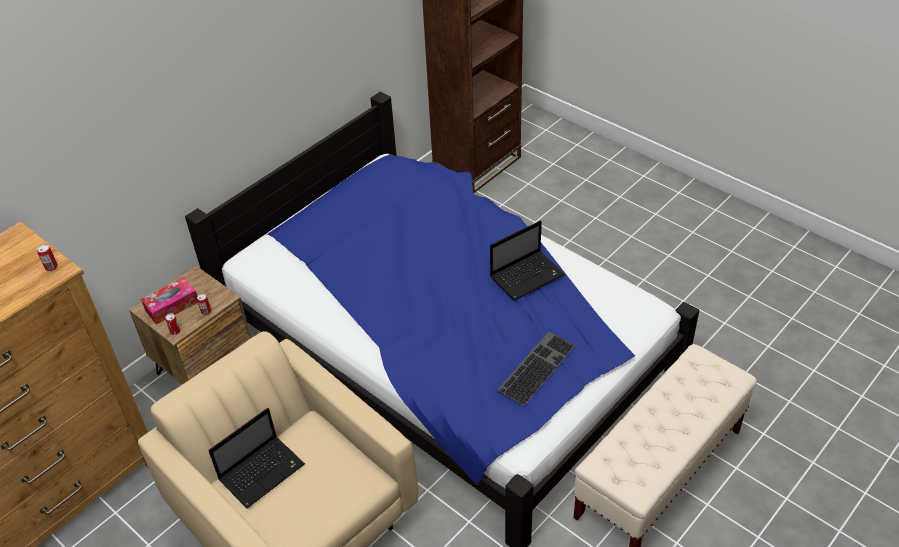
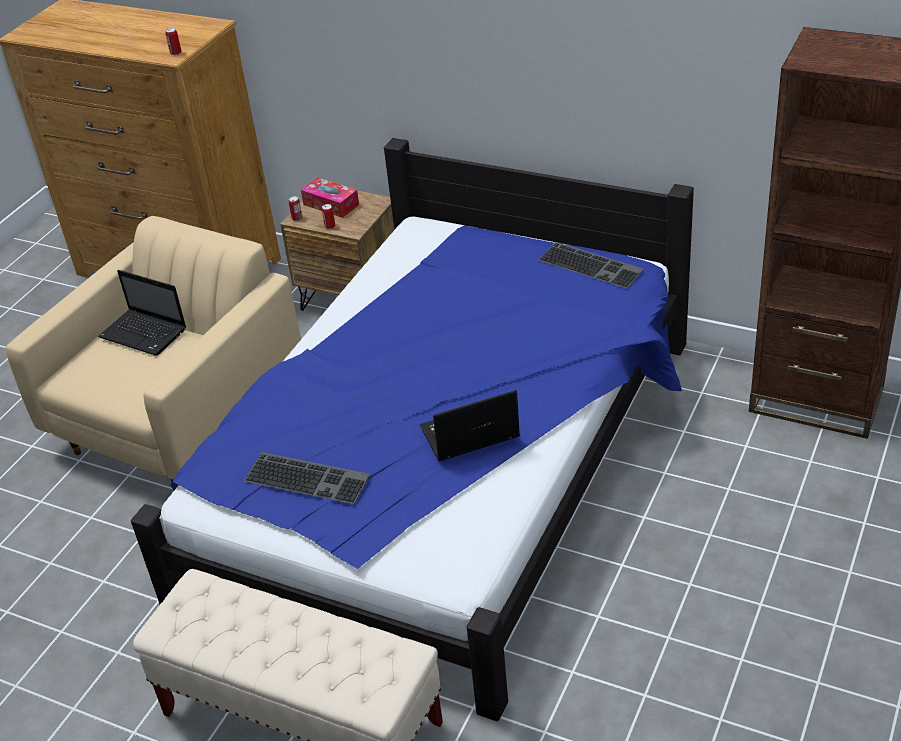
camera: 75 degrees right, 5 degrees down
laptop [490,220,565,301] -> laptop turned 120 degrees clockwise [420,390,520,461]
none -> keyboard [539,242,644,289]

